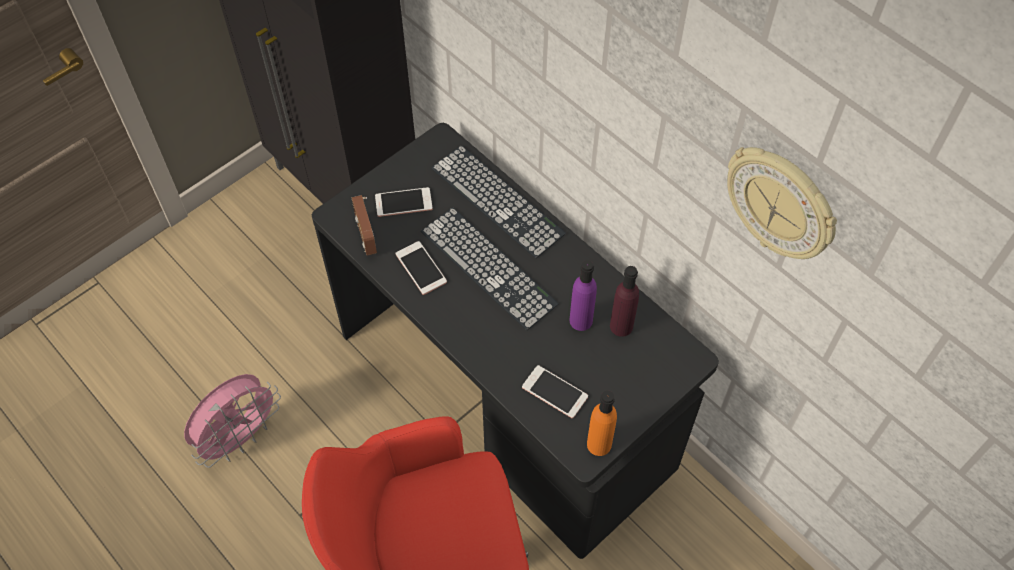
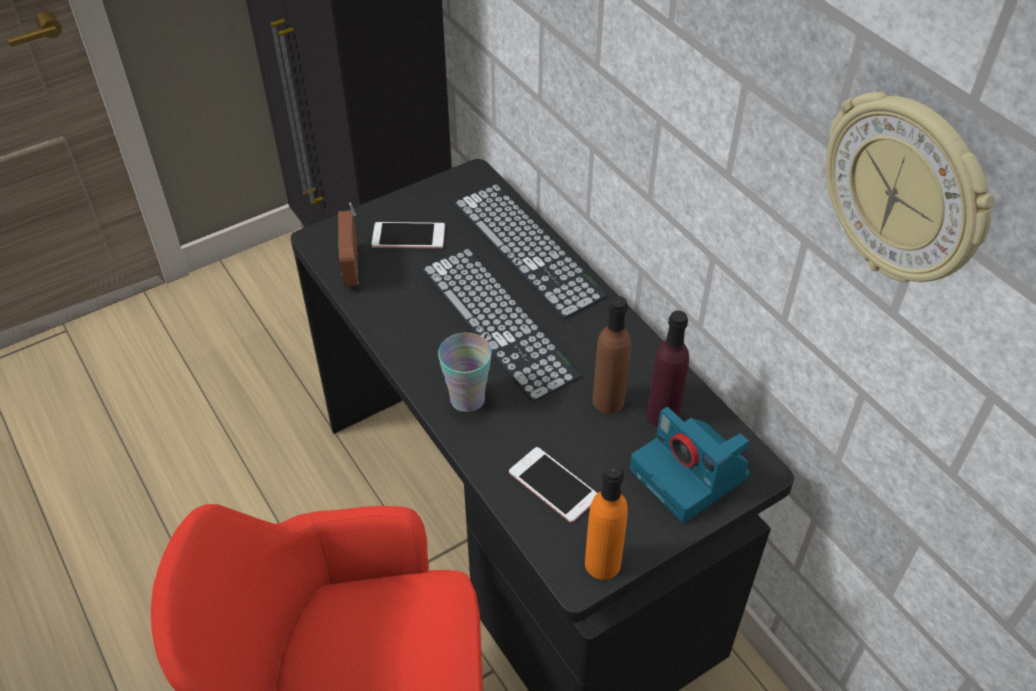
camera: 10 degrees right, 10 degrees down
pink fan [184,374,281,468] -> none
phone [395,241,447,295] -> none
purple bottle [569,260,597,331] -> brown bottle [592,296,631,414]
none -> cup [438,333,492,412]
none -> camera [630,407,750,523]

